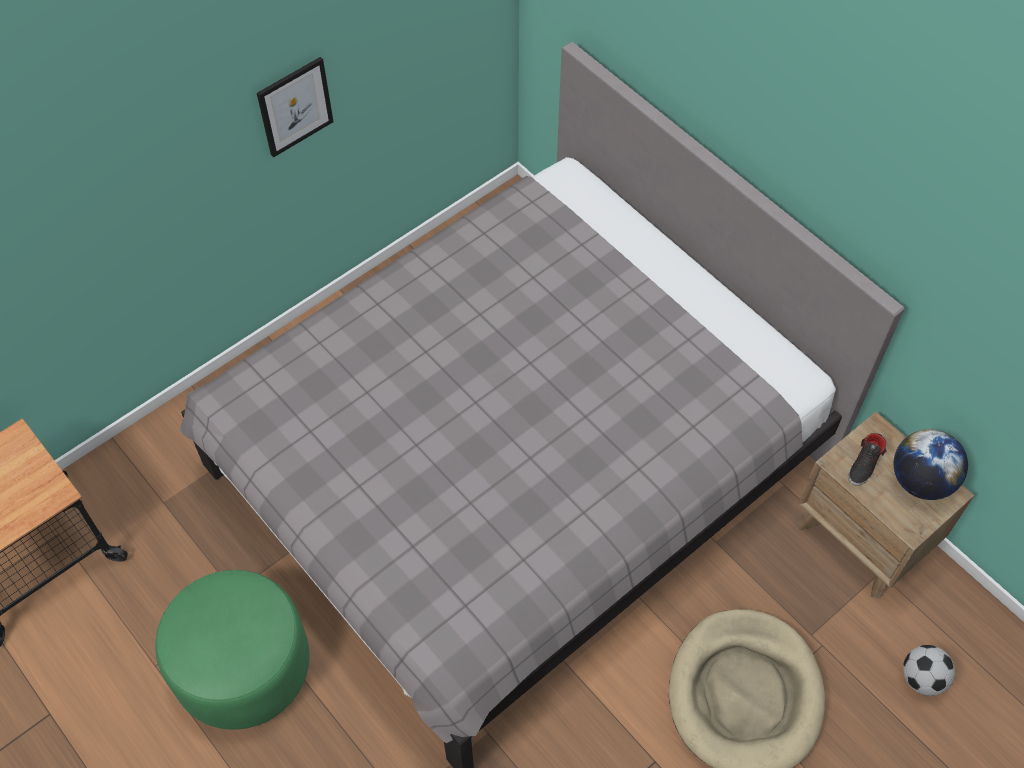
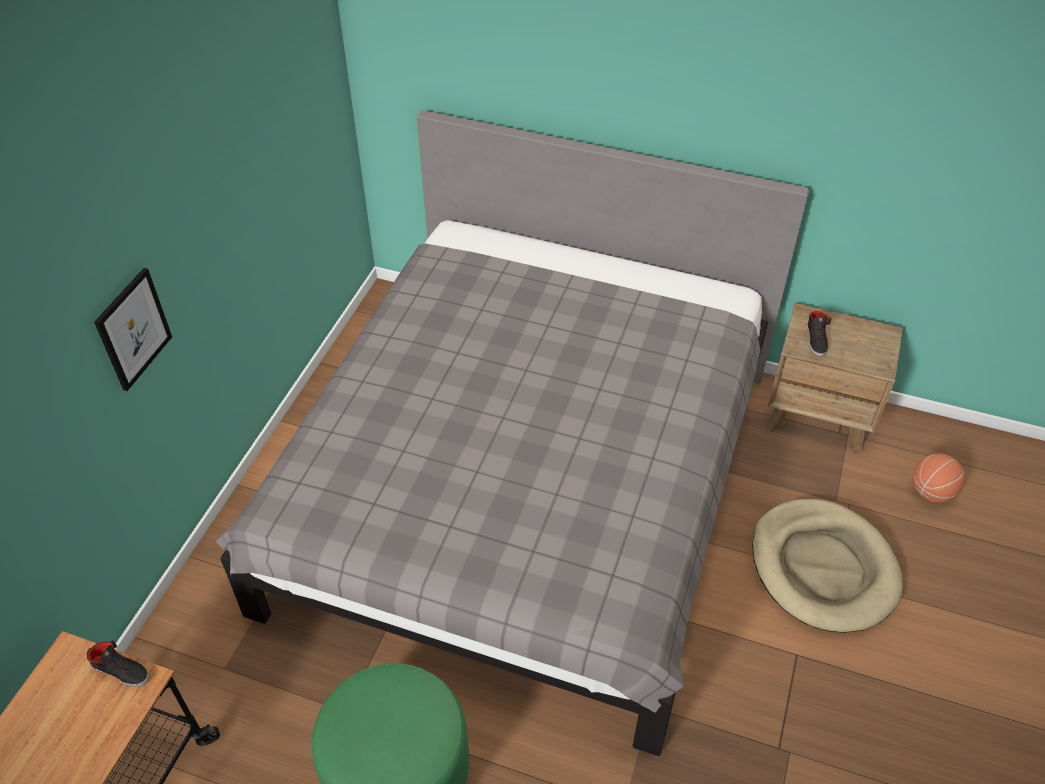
camera: 30 degrees left, 10 degrees down
picture [257,57,333,158] -> picture moved to [94,268,172,391]
globe [894,429,968,500] -> none
football [903,645,955,696] -> basketball [912,454,965,503]
none -> black shoe [87,640,149,686]

